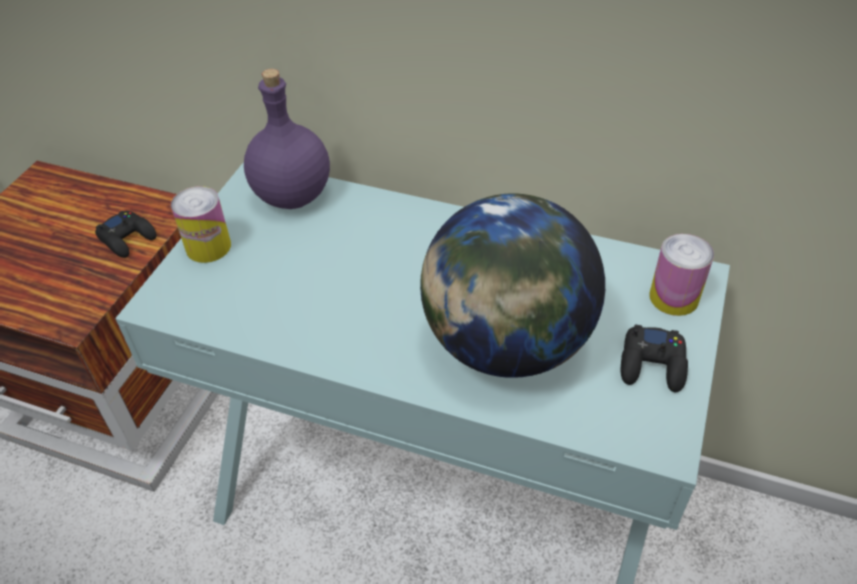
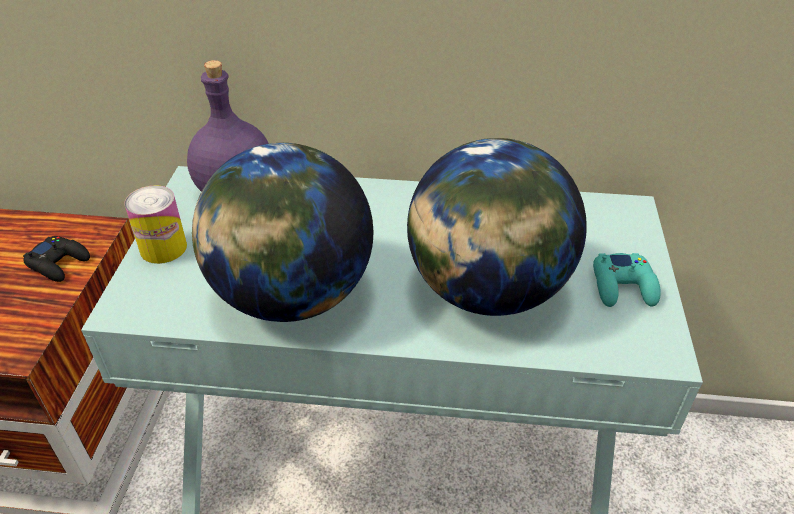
camera: 15 degrees left, 5 degrees down
black game controller [621,324,688,392] -> turquoise game controller [593,253,661,307]
can [649,234,714,316] -> none
none -> globe [192,143,373,322]

